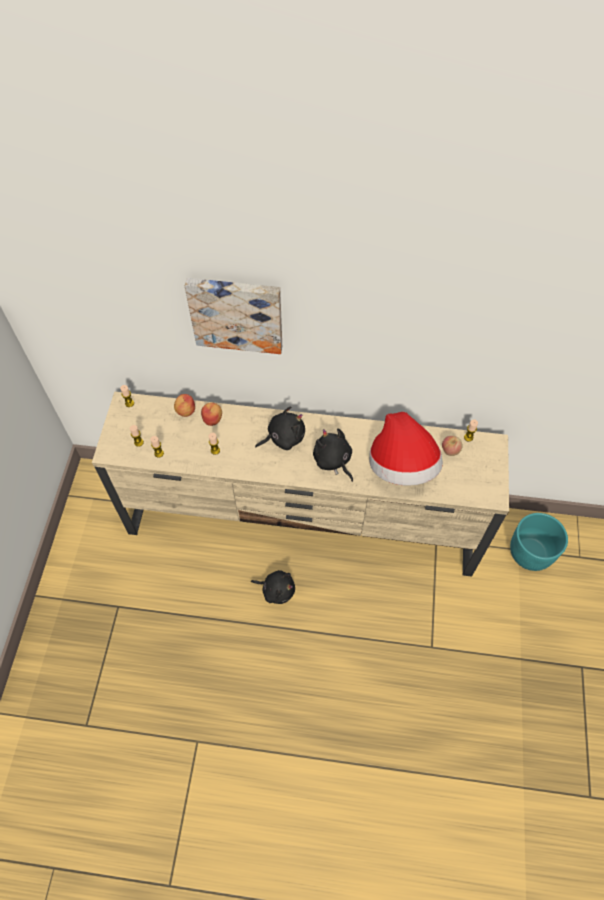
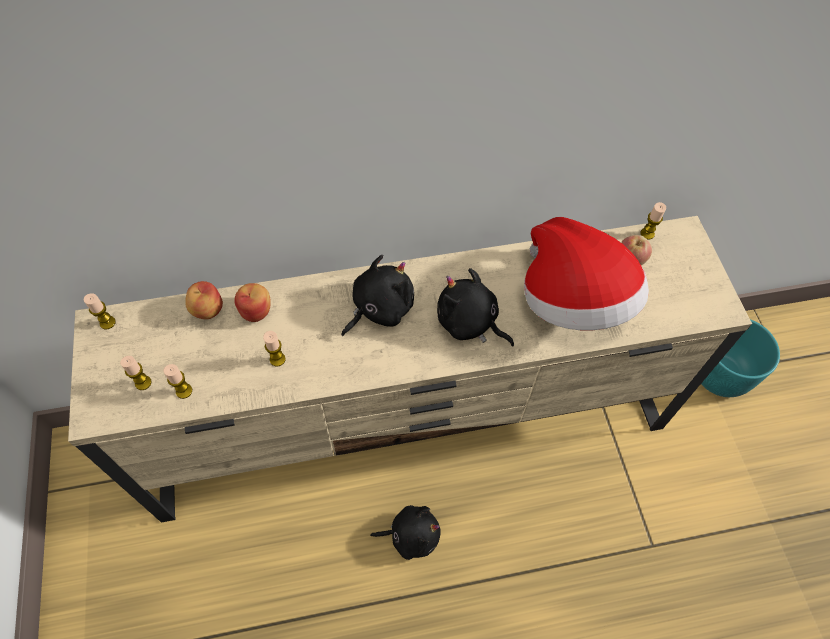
camera: 20 degrees left, 0 degrees up
picture [185,278,282,354] -> none

